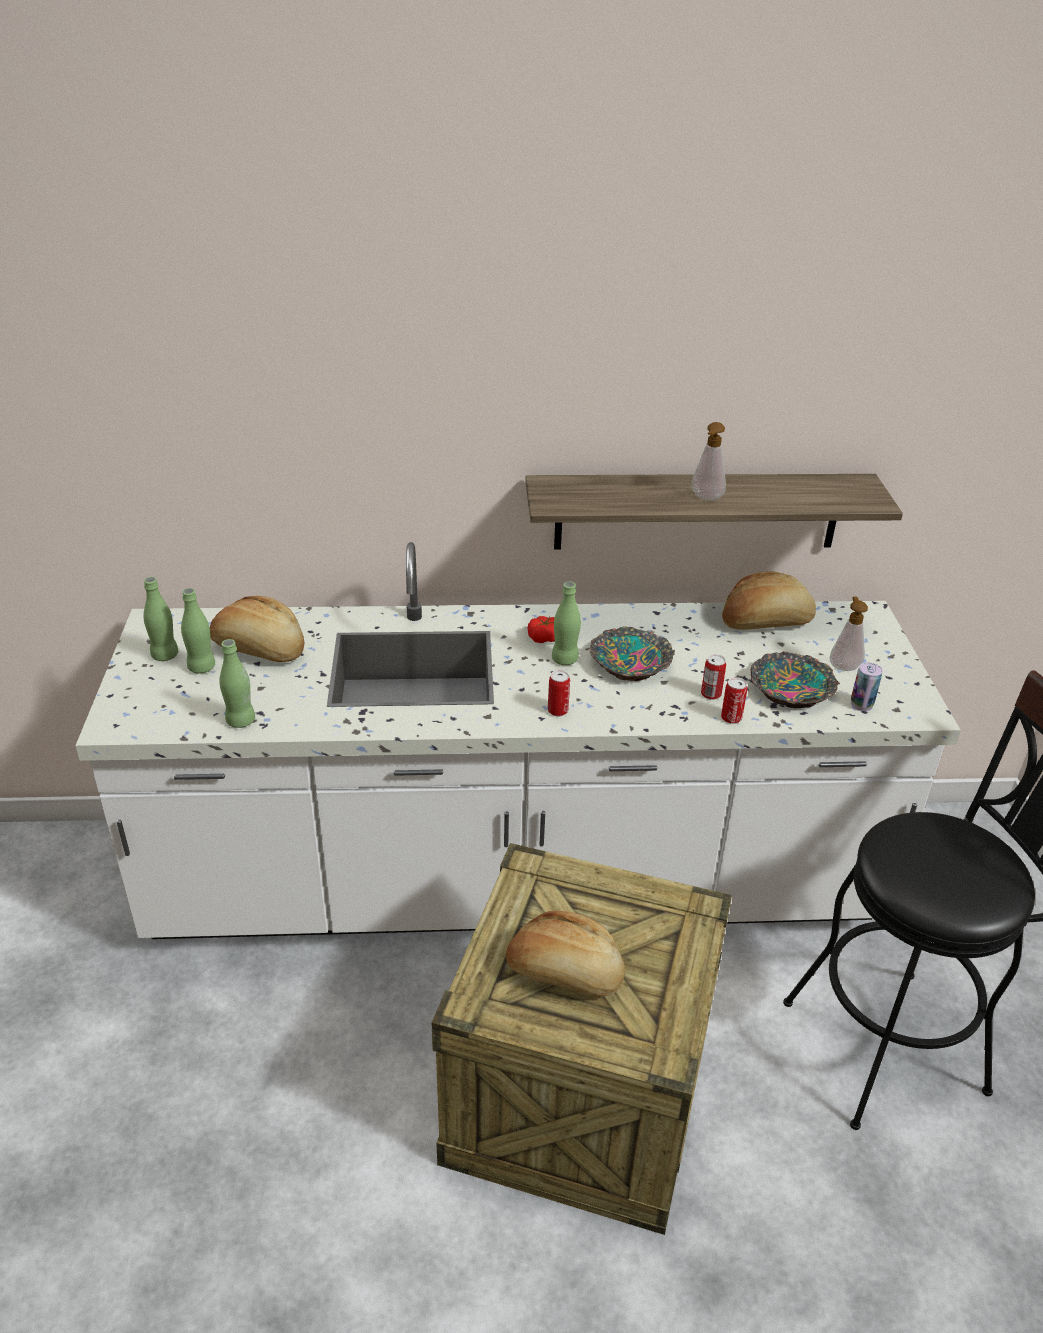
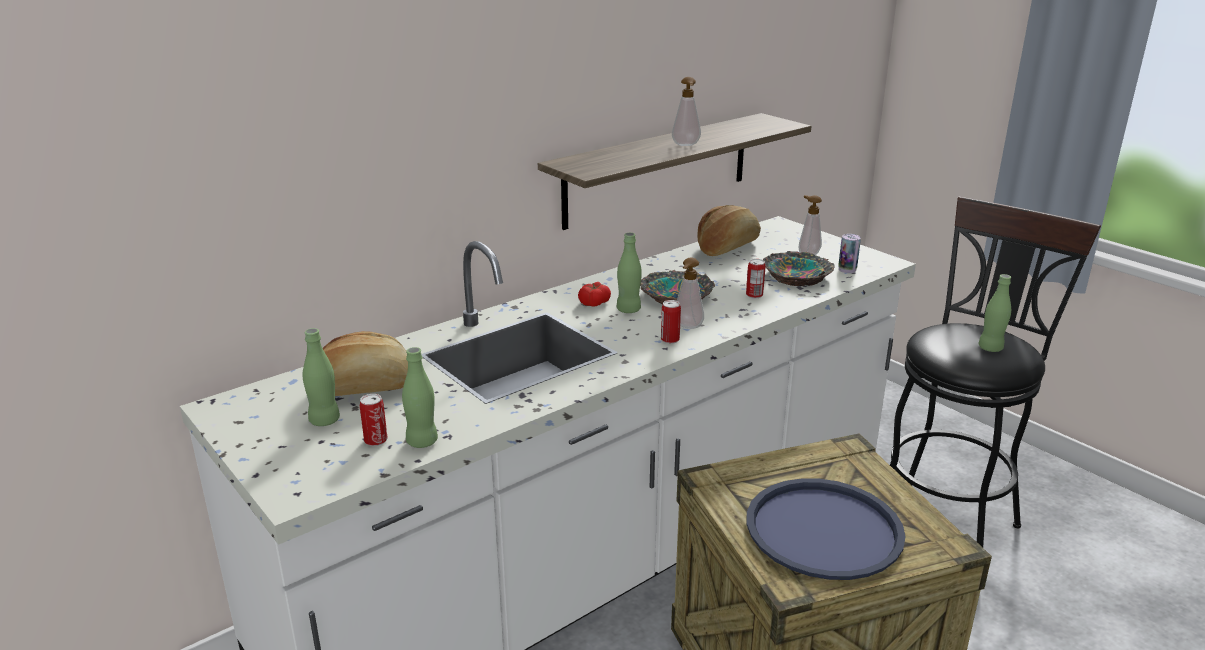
camera: 35 degrees left, 10 degrees down
green bottle [143,577,179,661] -> green bottle moved to [978,274,1011,352]
bread [506,911,625,997] -> blue tray [747,478,906,580]
can [721,677,747,724] -> can moved to [360,394,388,446]
none -> soap dispenser [677,258,704,329]

